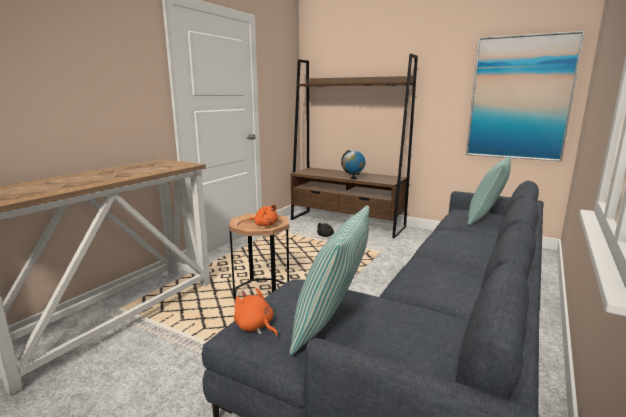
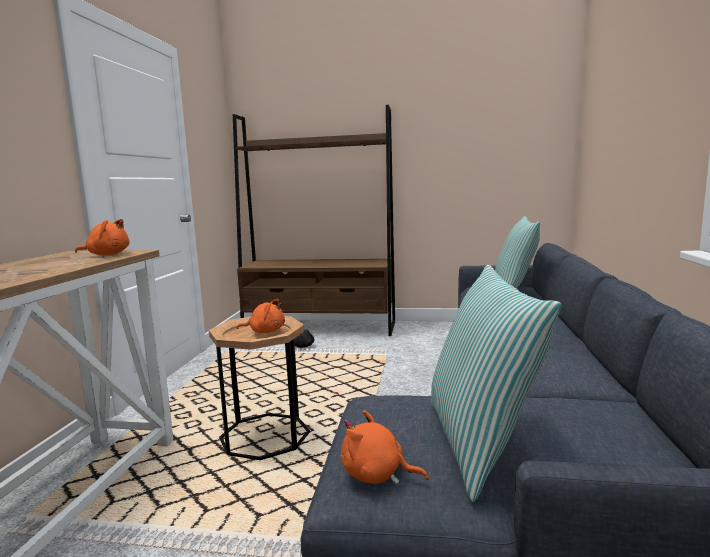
camera: 20 degrees left, 5 degrees down
globe [341,150,365,179] -> none
picture [466,31,585,162] -> none
none -> orange plush toy [75,219,130,256]

